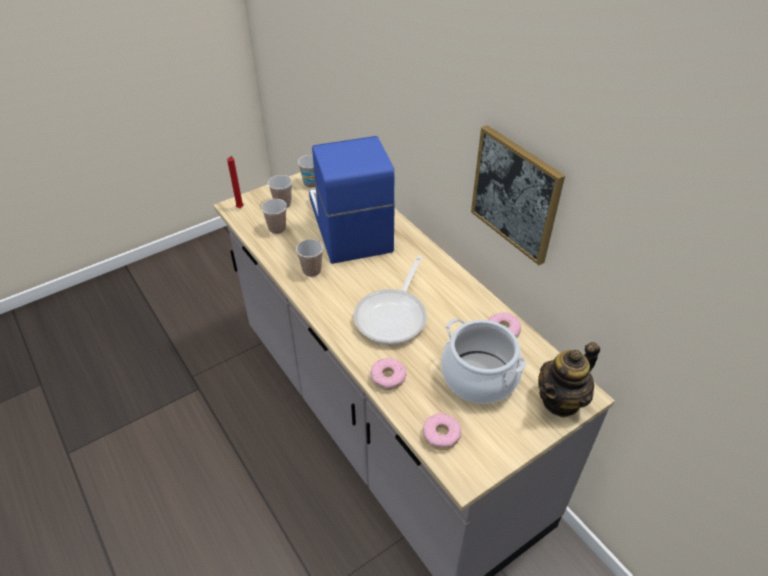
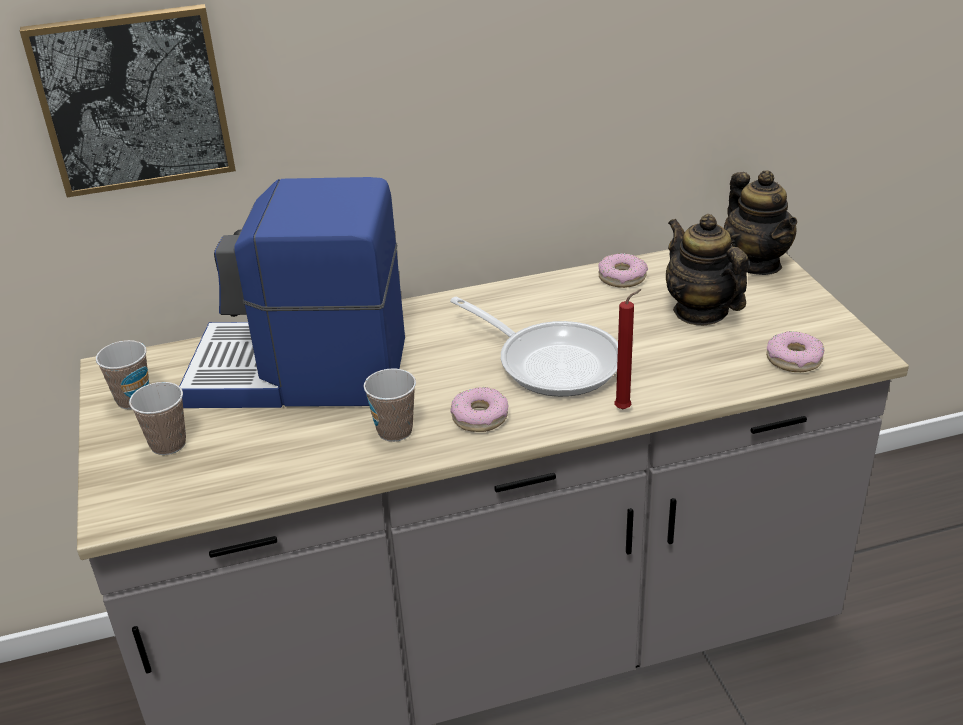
camera: 70 degrees left, 10 degrees down
red candle [227,156,244,208] -> red candle moved to [614,289,642,410]
cup [261,199,287,234] -> none
donut [371,358,407,390] -> donut moved to [451,387,508,432]
cooking pot [441,318,527,404] -> teapot [666,214,749,325]
picture [471,125,565,265] -> picture moved to [20,4,236,197]

